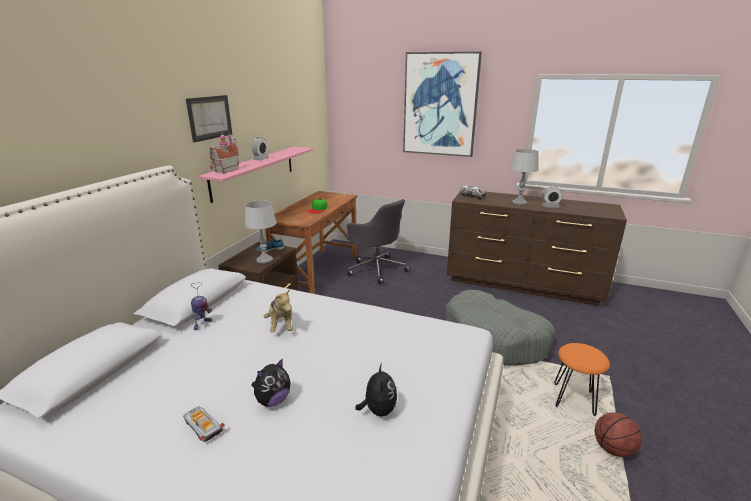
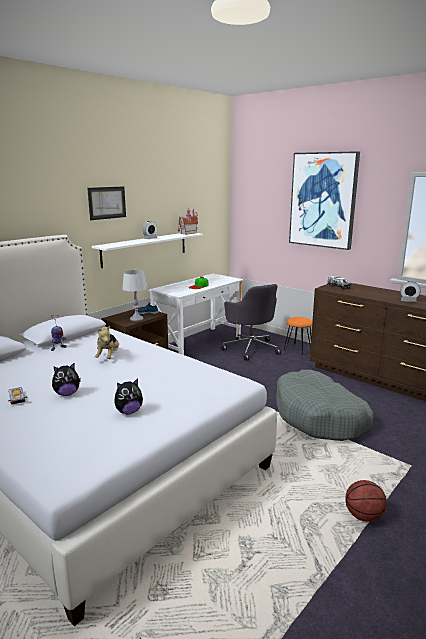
camera: 20 degrees right, 5 degrees down
pink shelf [198,147,314,203] -> white shelf [92,233,203,268]
toy house [209,133,239,173] -> toy house moved to [178,208,198,235]
brown desk [265,191,357,294] -> white desk [148,273,244,355]
plush toy [355,363,397,417] -> plush toy turned 45 degrees clockwise [114,379,143,414]
grey table lamp [510,149,539,205] -> none
orange stool [554,343,610,416] -> orange stool moved to [284,317,312,356]

